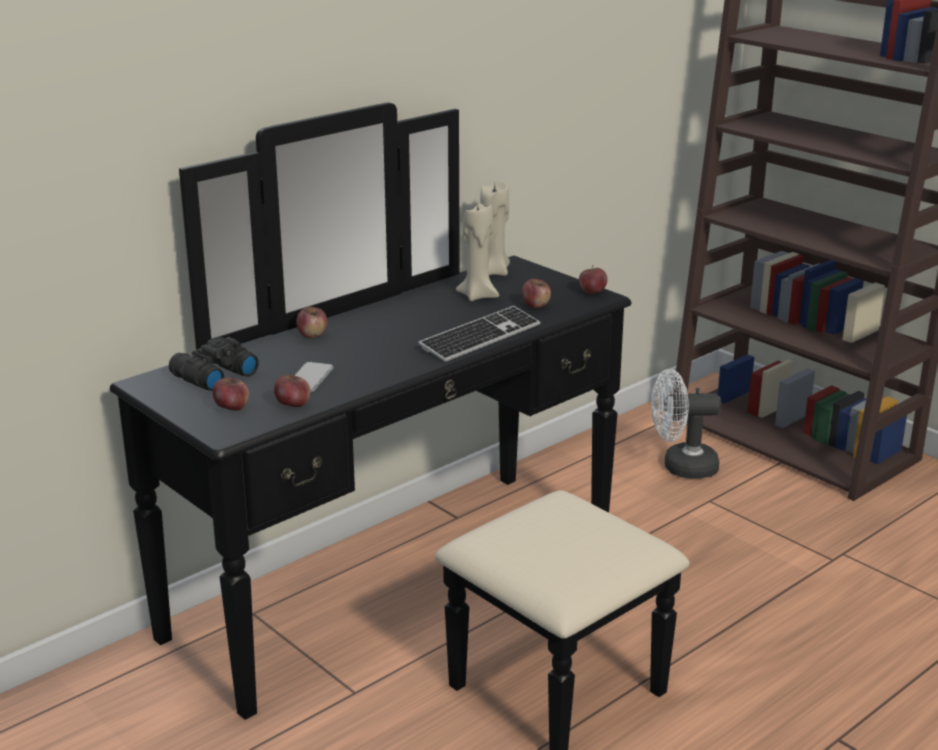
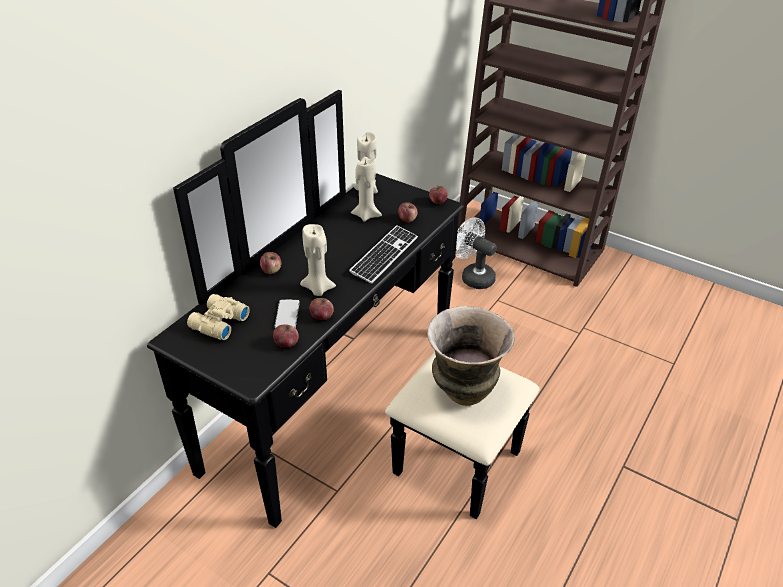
camera: 15 degrees left, 15 degrees up
black binoculars [169,337,259,391] -> beige binoculars [187,294,250,340]
apple [213,377,249,410] -> apple moved to [310,298,334,320]
white fan [651,369,721,479] -> white fan turned 60 degrees clockwise [456,217,497,289]
none -> beige candle [300,224,336,296]
none -> vase [427,306,515,406]

